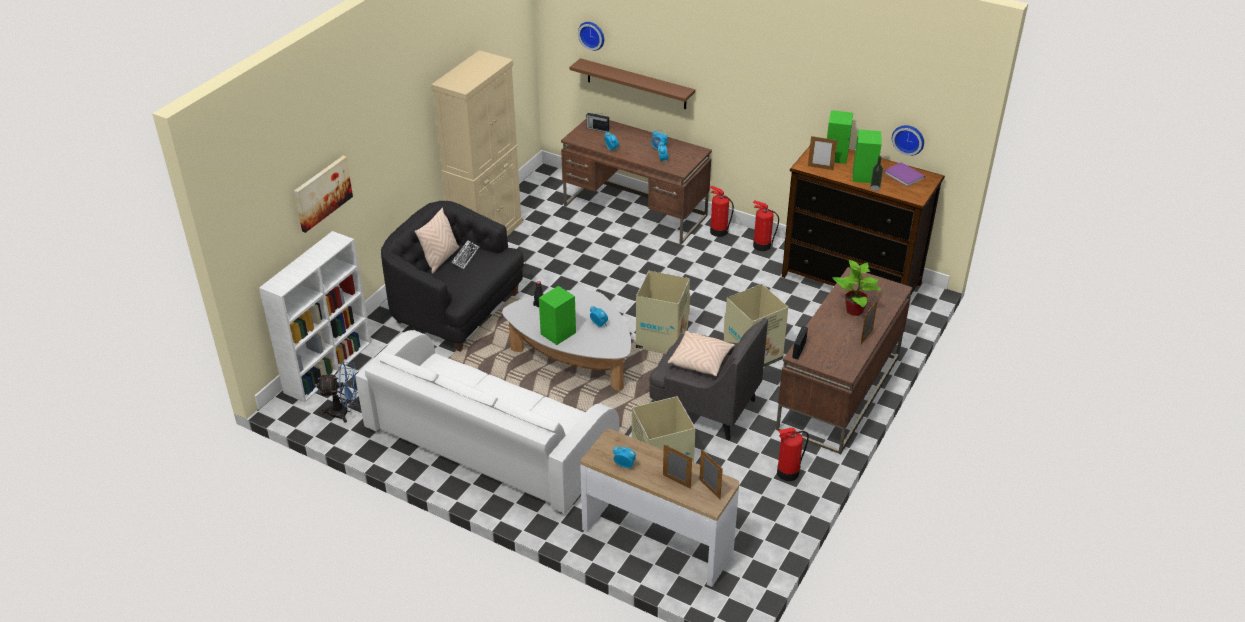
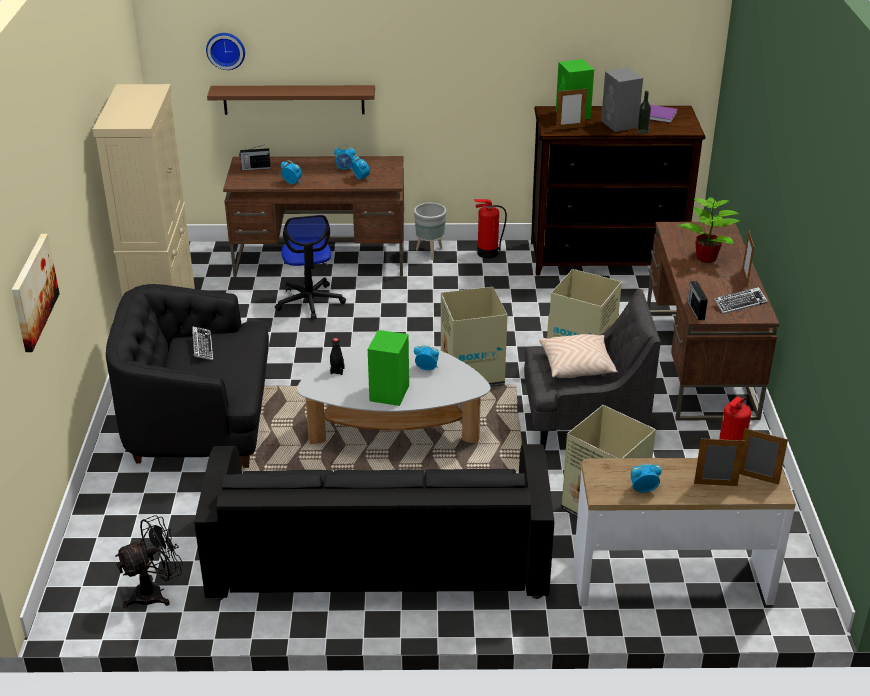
camera: 30 degrees left, 5 degrees down
white bookcase [259,231,371,402] -> none
blue fan [316,362,358,423] -> black fan [115,515,183,608]
white sofa [355,330,619,514] -> black sofa [194,444,554,601]
beige pillow [415,208,459,274] -> none
fire extinguisher [709,186,734,237] -> grey planter [414,203,446,260]
green speaker [853,129,882,183] -> grey speaker [601,68,643,132]
wall clock [892,125,924,156] -> none
none -> office chair [275,215,346,319]
none -> keyboard [714,287,768,314]

